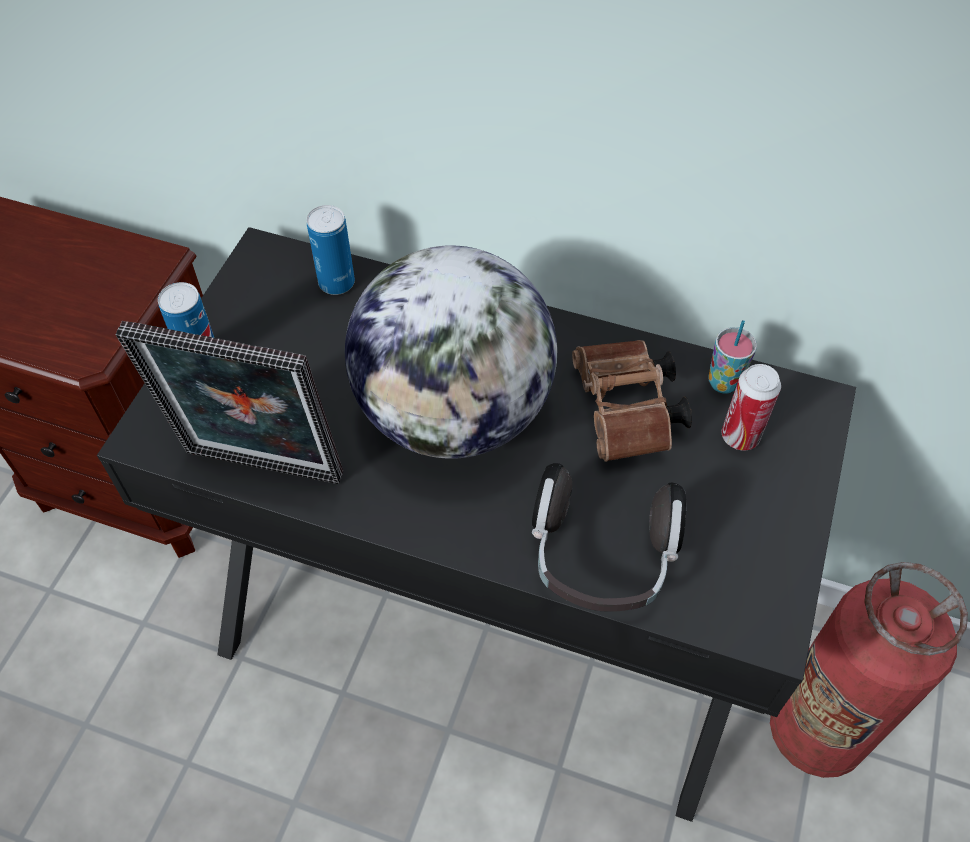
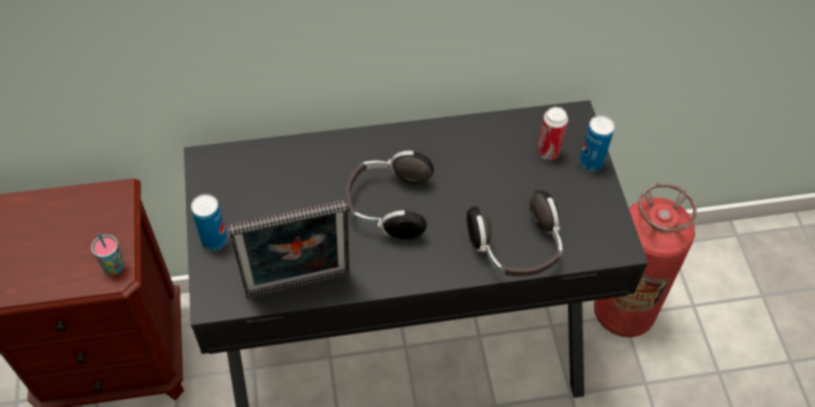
camera: 30 degrees left, 0 degrees up
can [306,205,355,295] -> can moved to [579,115,615,171]
globe [345,245,557,459] -> headphones [346,151,434,240]
brown binoculars [572,340,692,462] -> none
cup [708,320,757,394] -> cup moved to [91,233,124,275]

